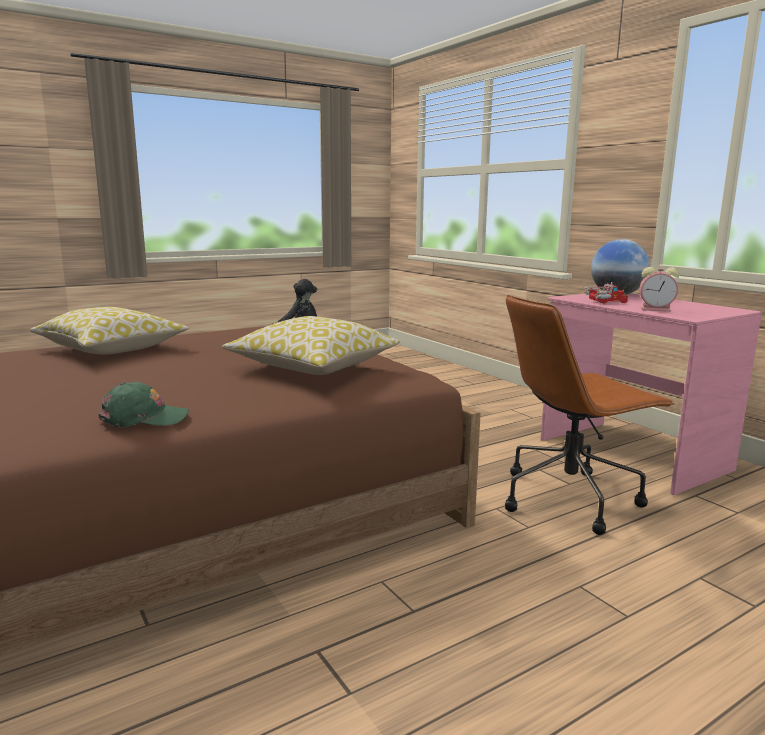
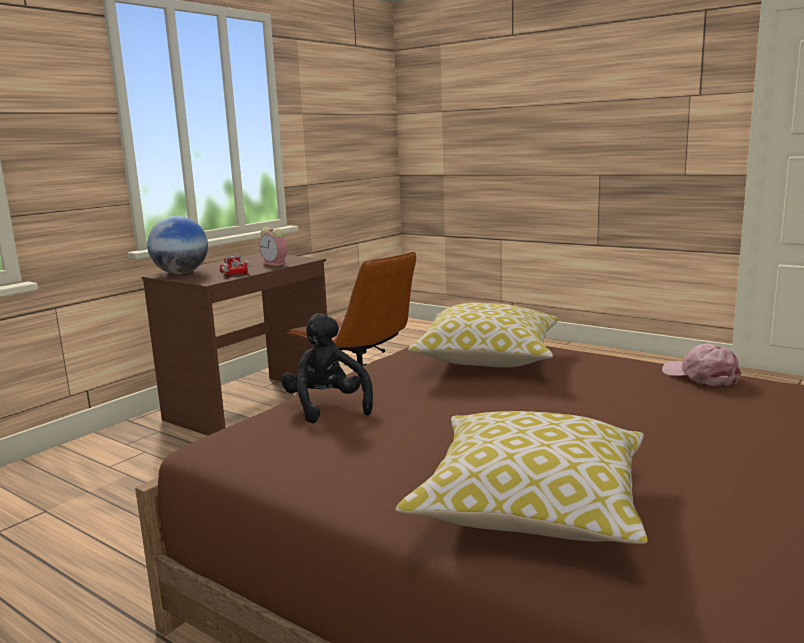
camera: 110 degrees left, 0 degrees up
green cap [99,382,189,427] -> pink cap [662,344,742,386]
pink desk [541,293,762,495] -> brown desk [141,253,327,436]
alarm clock [639,267,679,312] -> alarm clock turned 135 degrees clockwise [259,227,287,266]

